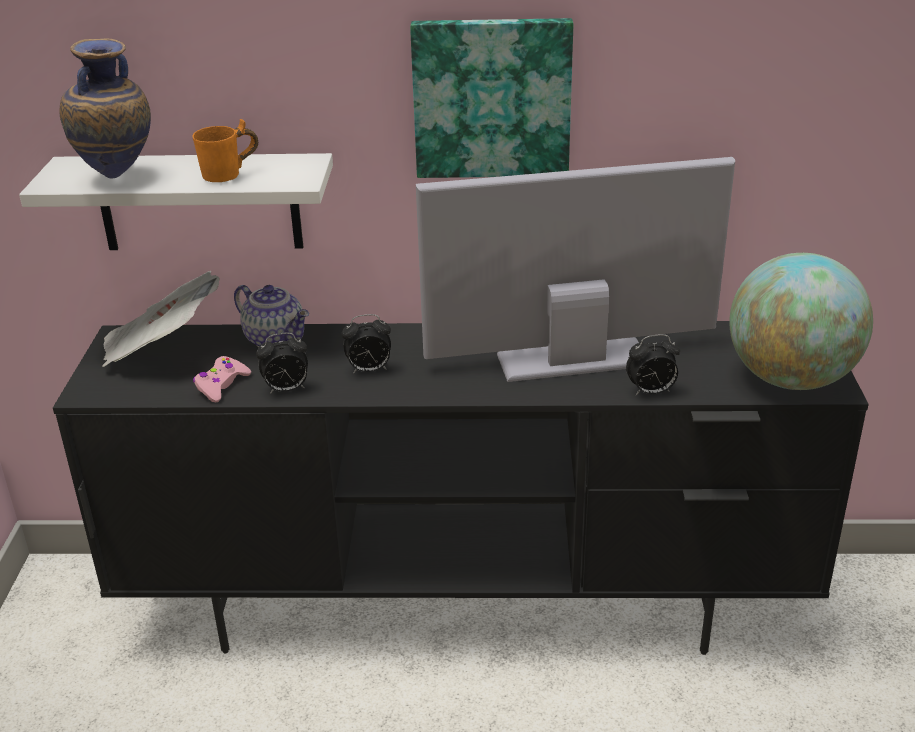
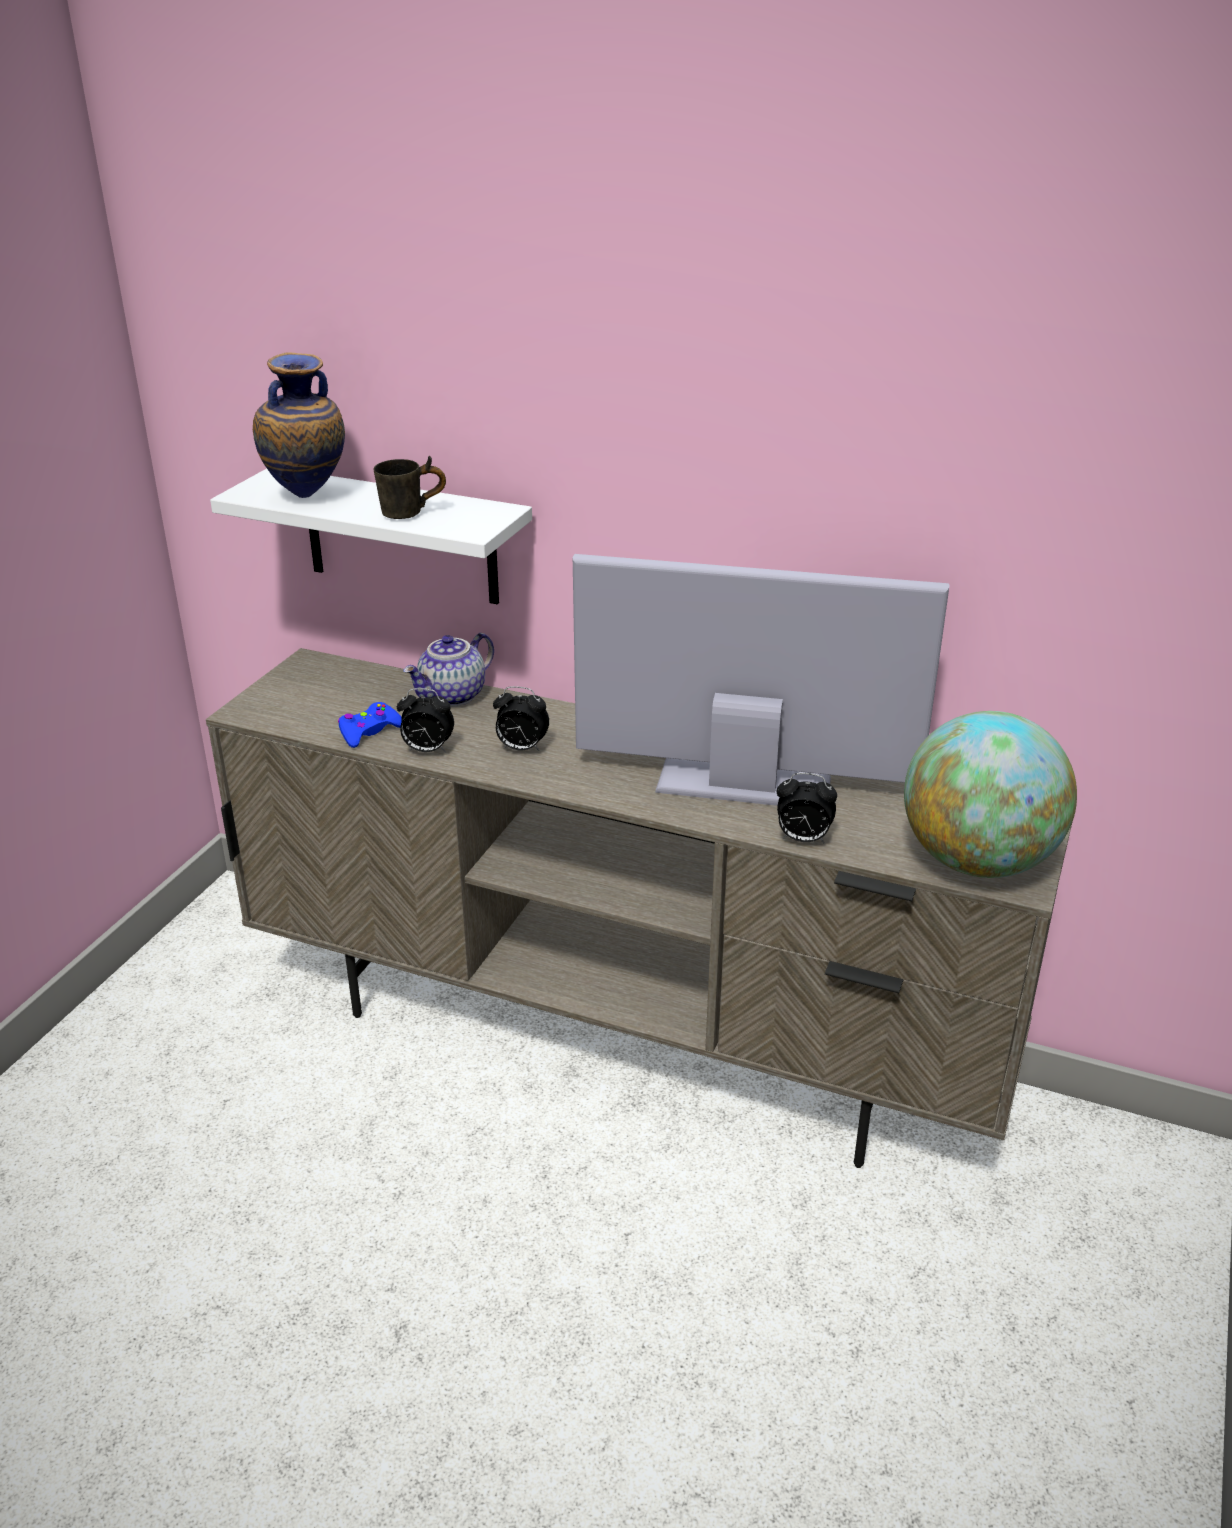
camera: 20 degrees right, 0 degrees up
black tv stand [53,321,869,655] -> beige tv stand [206,648,1072,1168]
newspaper [102,271,220,367] -> none
orange mug [192,119,258,182] -> grey mug [373,456,446,519]
pink game controller [193,356,251,402] -> blue game controller [338,702,402,748]
teapot [234,285,309,347] -> teapot turned 75 degrees clockwise [403,633,494,707]
picture [410,18,573,178] -> none

